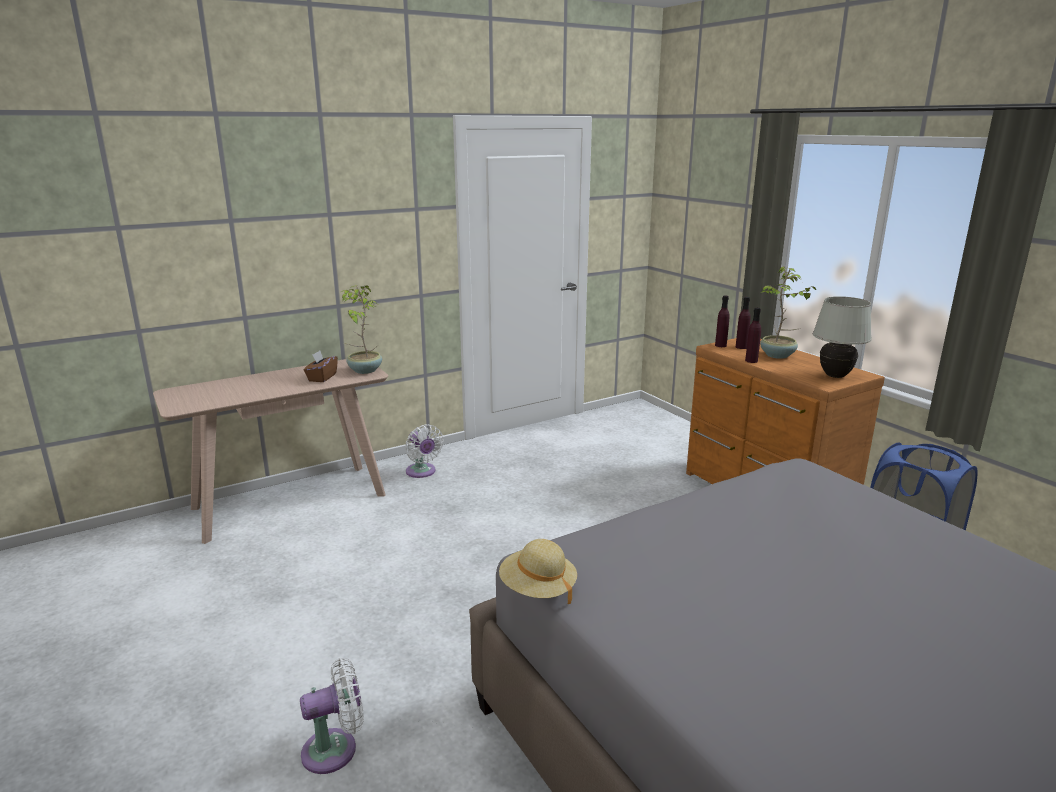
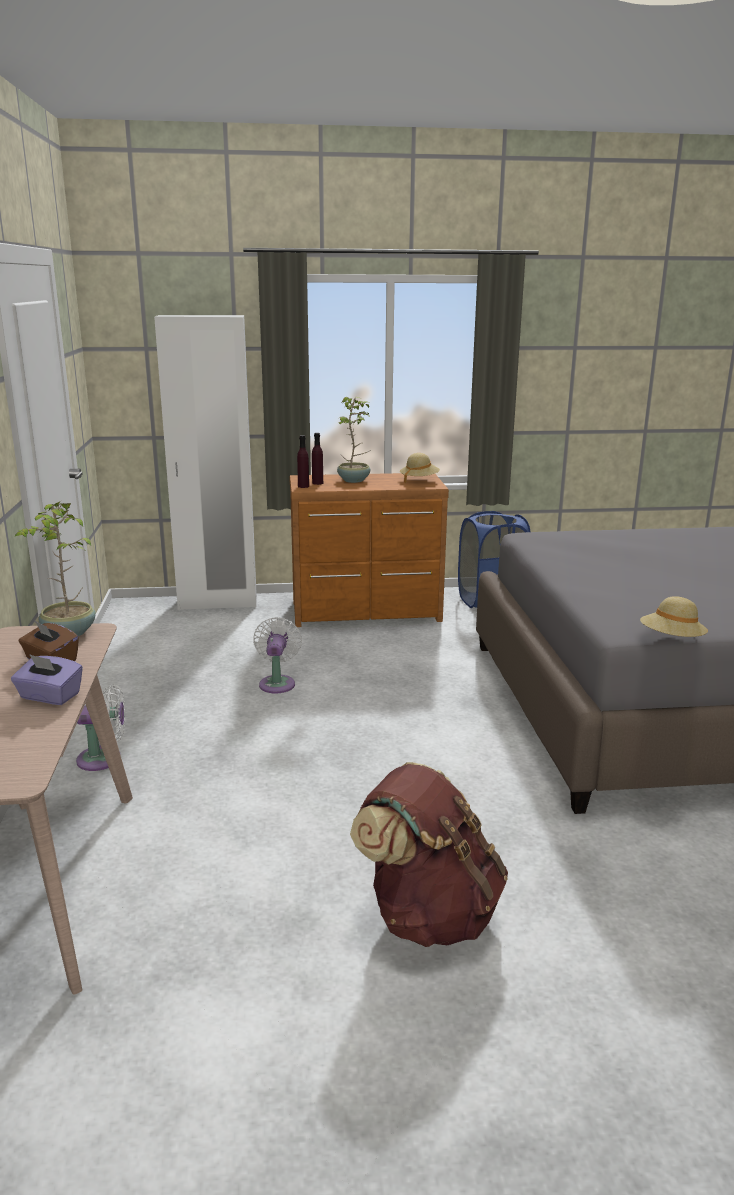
camera: 65 degrees left, 0 degrees up
white fan [300,658,364,774] -> white fan moved to [253,617,302,693]
purple bottle [745,308,761,363] -> none
white table lamp [813,296,872,378] -> beige hat [400,453,440,483]
none -> purple tissue box [11,654,83,705]
none -> white wardrobe [154,315,257,610]
none -> brown backpack [350,762,508,947]

